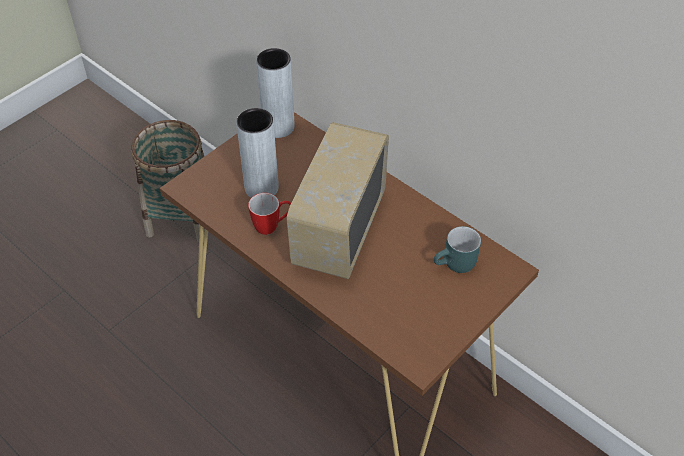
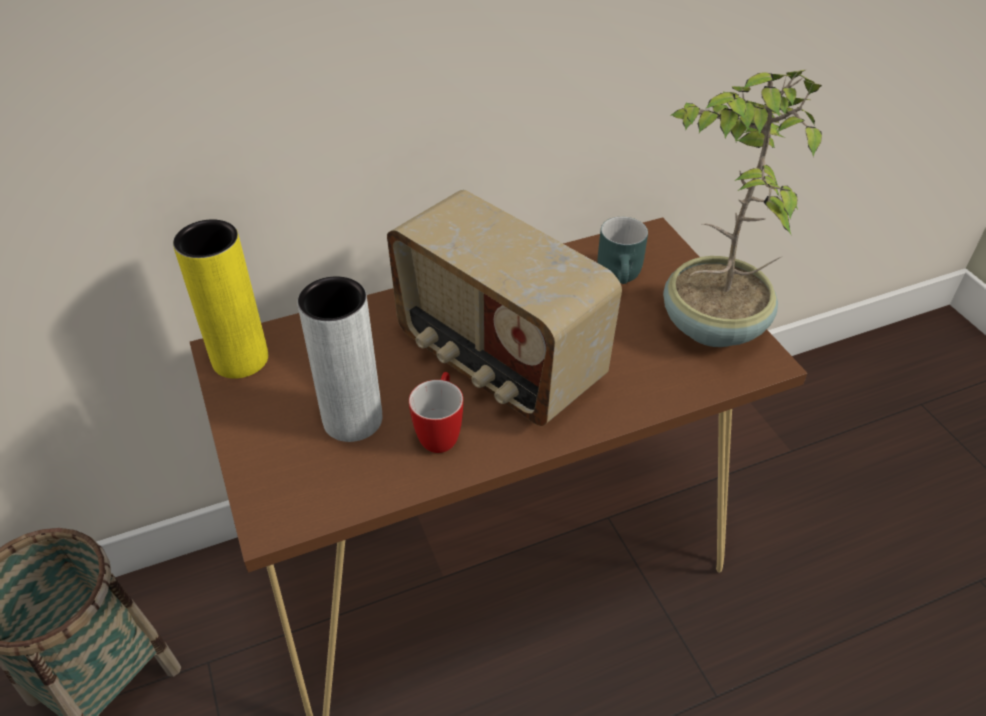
camera: 65 degrees left, 5 degrees down
grey vase [256,48,295,138] -> yellow vase [173,219,268,379]
none -> potted plant [663,70,822,347]

